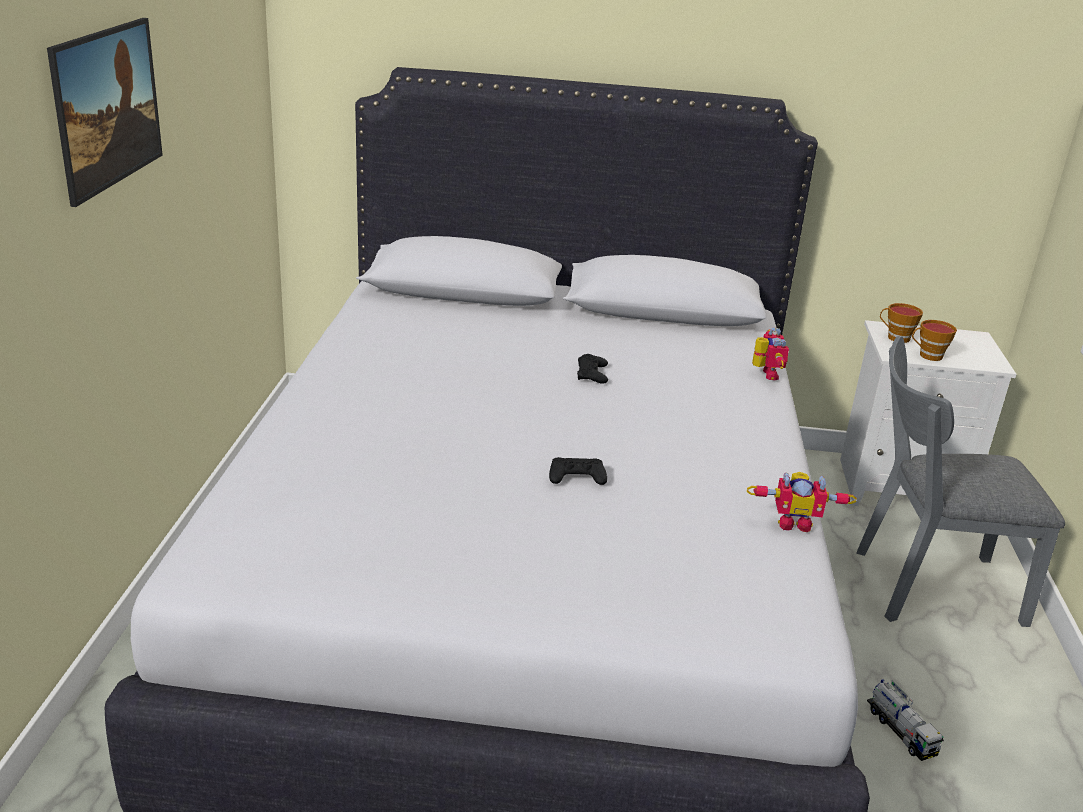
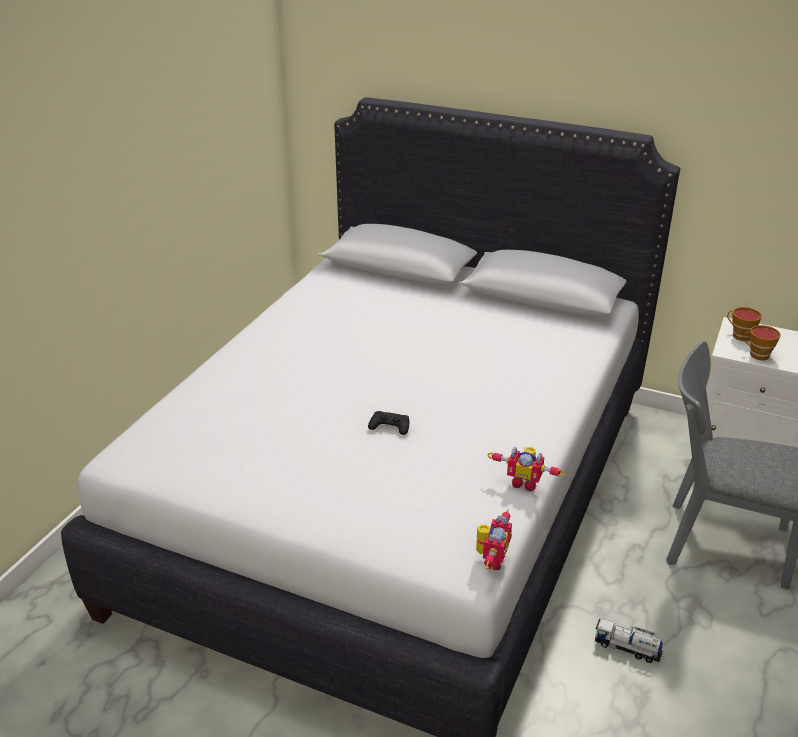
camera: 20 degrees right, 5 degrees up
picture [47,18,163,207] -> none
black game controller [577,354,608,384] -> none
toy robot [752,327,789,380] -> toy robot moved to [476,510,512,570]
toy truck [867,679,944,761] -> toy truck turned 120 degrees clockwise [595,618,663,663]

